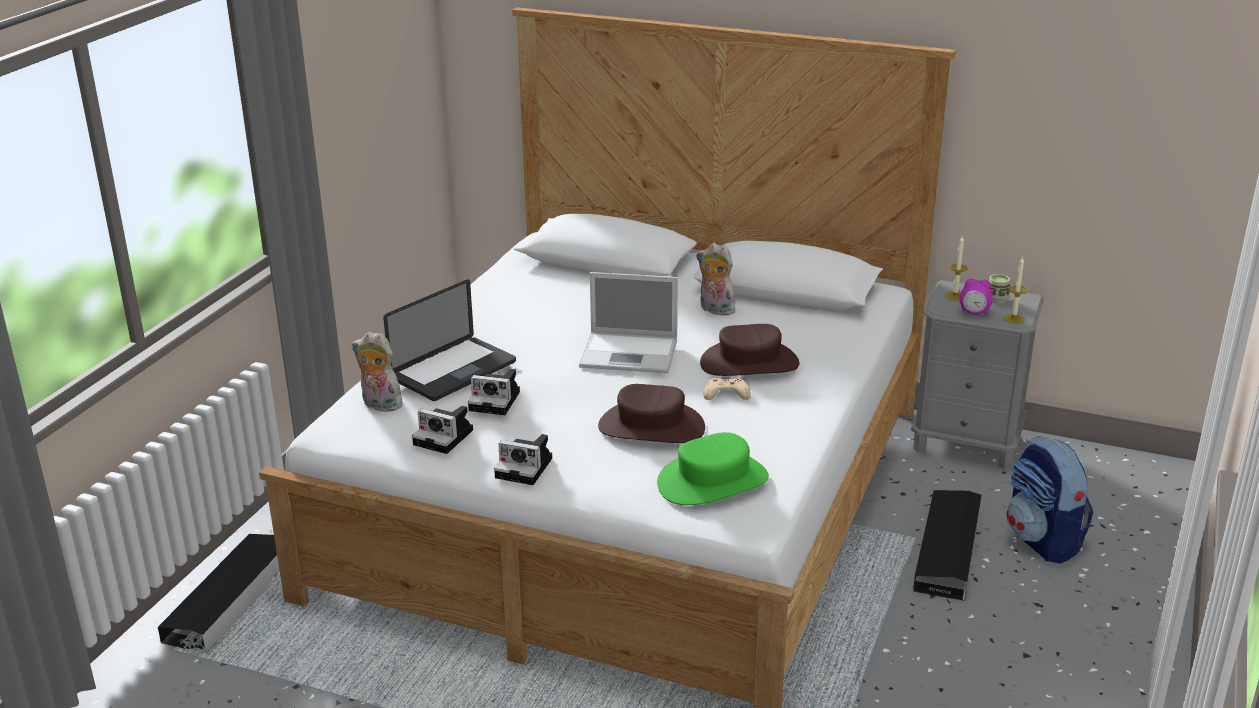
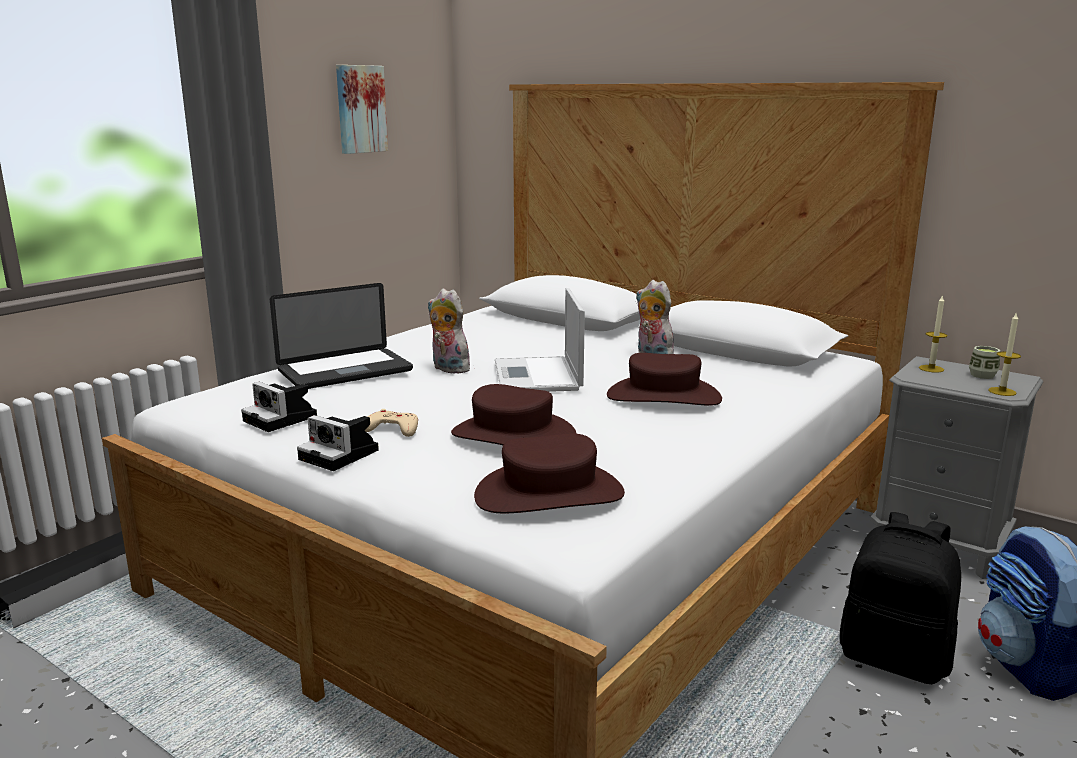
camera: 15 degrees right, 10 degrees down
plush toy [352,331,406,412] -> plush toy moved to [428,289,470,374]
camera [468,369,520,415] -> none
laptop [579,272,678,373] -> laptop turned 60 degrees clockwise [495,288,585,392]
green hat [657,432,769,505] -> brown hat [474,434,625,513]
beige game controller [703,378,751,400] -> beige game controller moved to [365,409,418,437]
black storage box [913,490,982,601] -> black backpack [840,512,961,684]
alarm clock [960,279,993,315] -> none
none -> picture [336,65,388,154]

